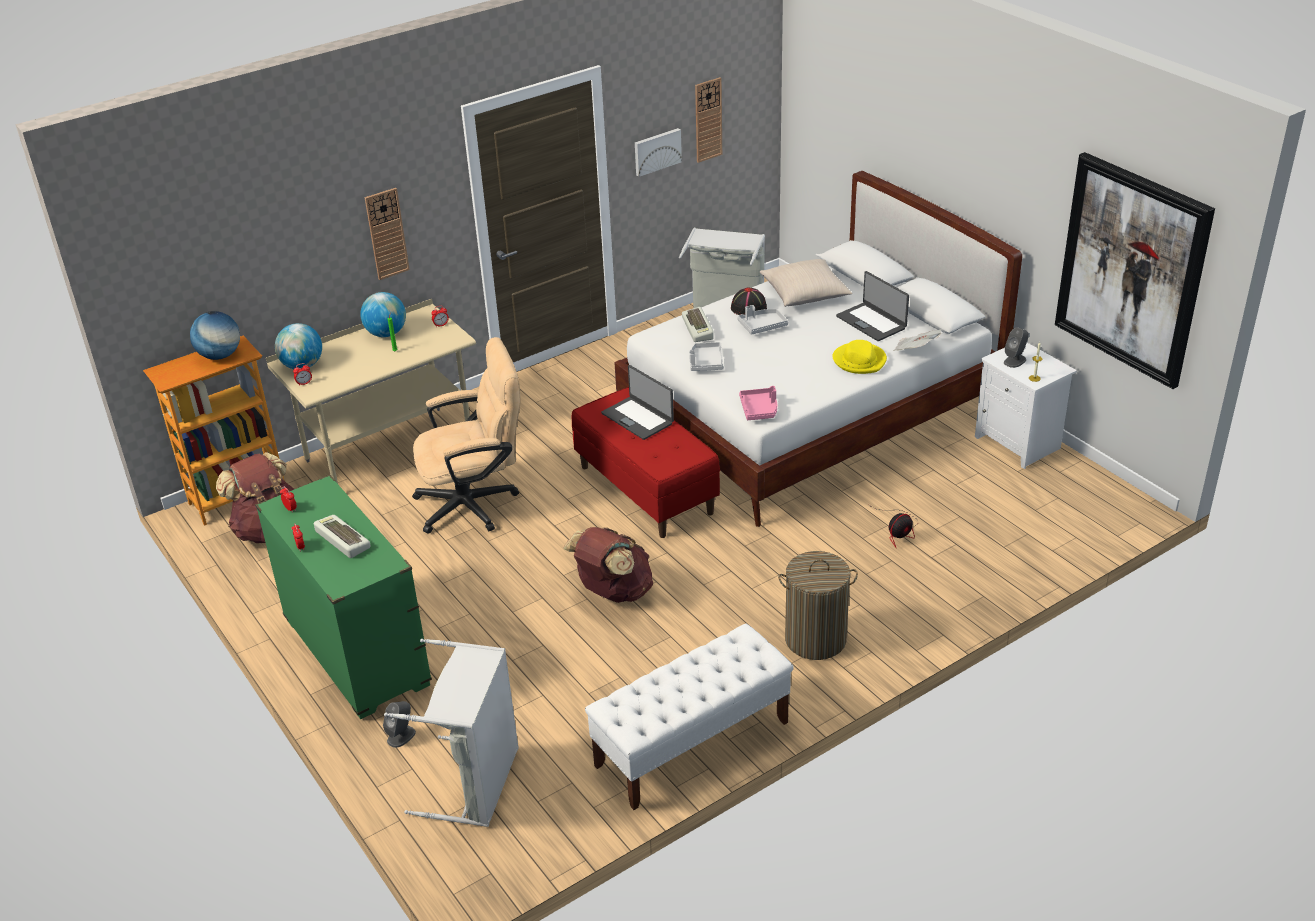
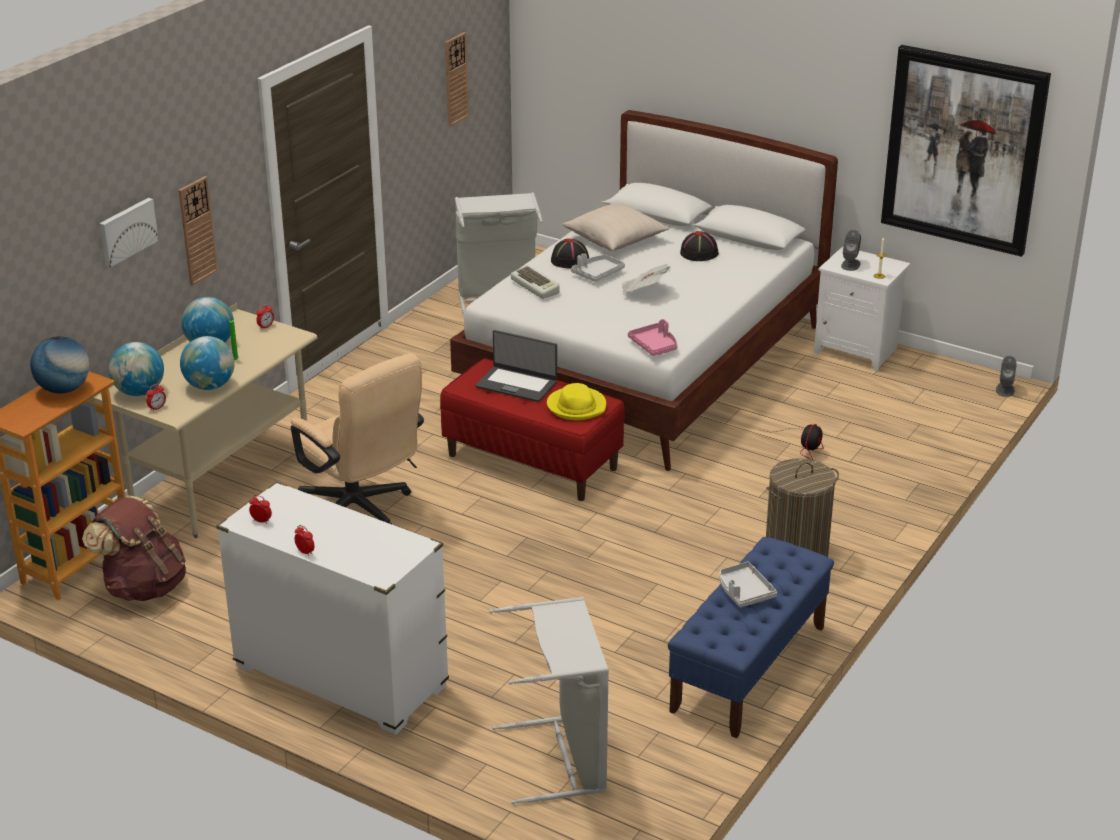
camera: 25 degrees left, 5 degrees down
green dresser [255,475,432,719] -> white dresser [216,481,449,735]
keyboard [314,515,370,558] -> none
grey speaker [383,701,416,748] -> grey speaker moved to [996,356,1017,397]
beige office chair [412,337,521,534] -> beige office chair turned 90 degrees clockwise [291,353,424,525]
brown backpack [563,527,653,603] -> none
white bench [585,624,794,810] -> blue bench [668,537,834,738]
picture [635,128,682,177] -> picture moved to [99,198,159,267]
grey tray [689,342,724,371] -> grey tray moved to [719,561,777,608]
yellow hat [832,340,887,374] -> yellow hat moved to [547,383,606,420]
laptop [836,271,909,341] -> black hat [680,231,719,261]
newspaper [893,329,942,351] -> newspaper moved to [622,264,671,294]
none -> globe [180,336,235,390]

